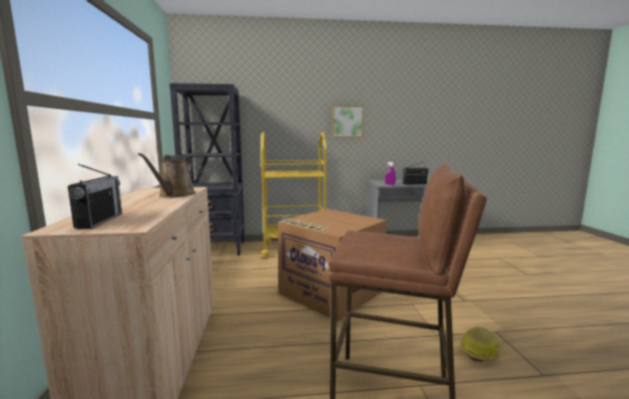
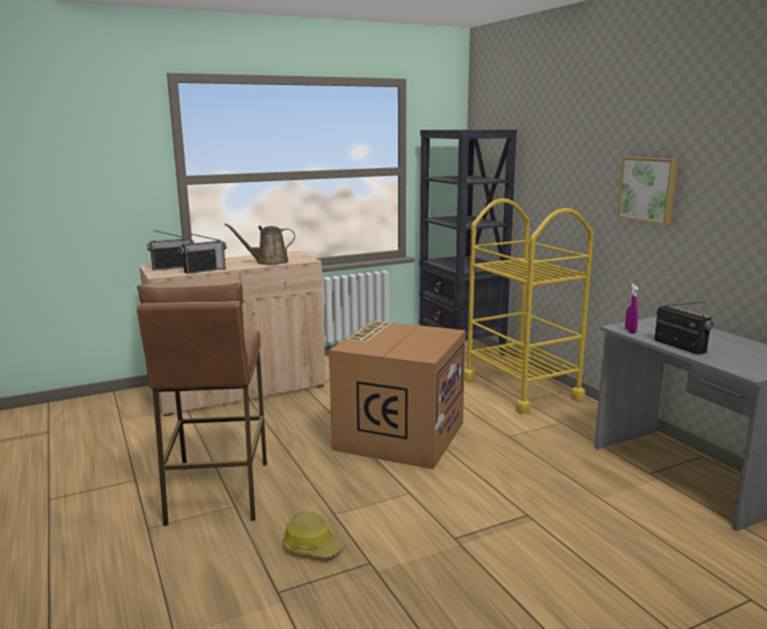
camera: 70 degrees right, 5 degrees up
none -> radio [179,233,227,274]

